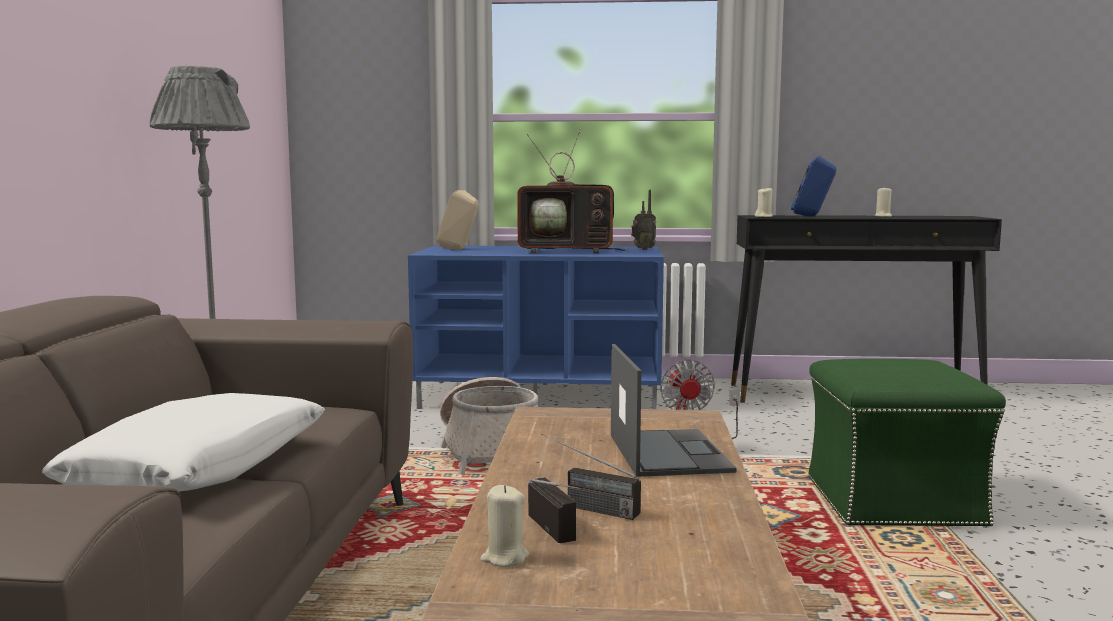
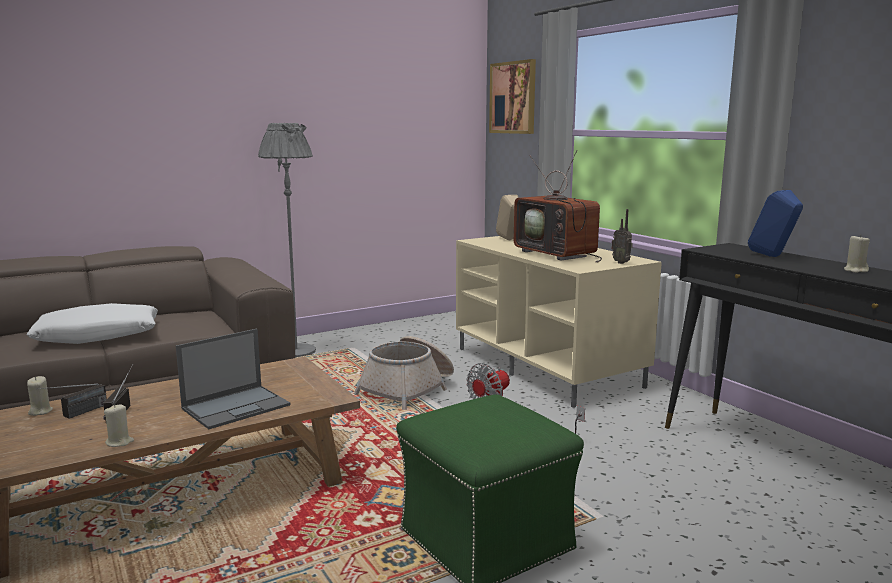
camera: 55 degrees right, 5 degrees up
blue tv stand [408,245,664,409] -> beige tv stand [456,236,662,408]
beige candle [755,188,773,217] -> beige candle moved to [104,404,134,447]
none -> picture [489,59,536,134]

